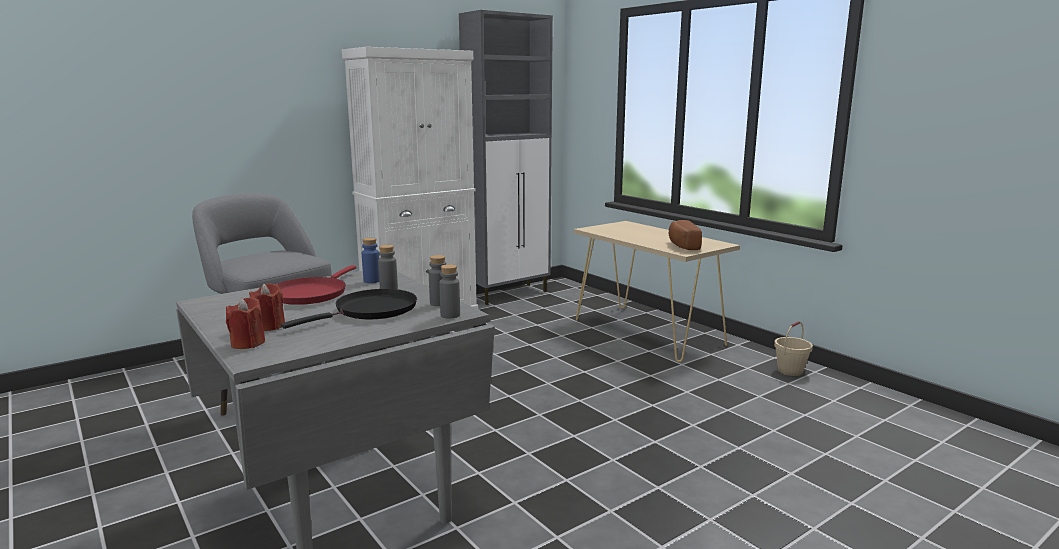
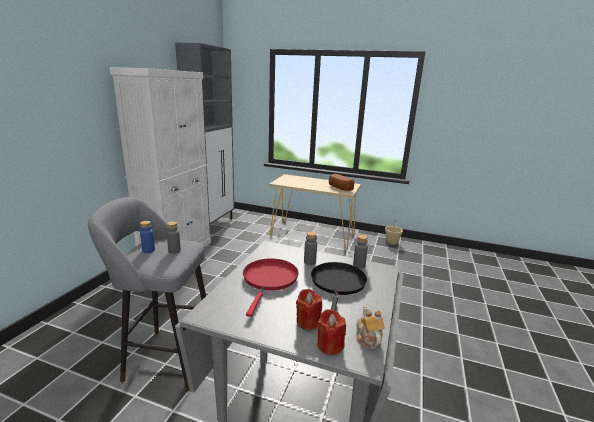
camera: 35 degrees left, 5 degrees up
red frying pan [277,265,357,305] -> red frying pan turned 150 degrees counterclockwise [243,258,299,317]
blue bottle [362,238,379,283] -> blue bottle moved to [140,221,155,253]
grey bottle [439,264,460,319] -> grey bottle moved to [167,221,181,254]
none -> teapot [356,306,385,349]

